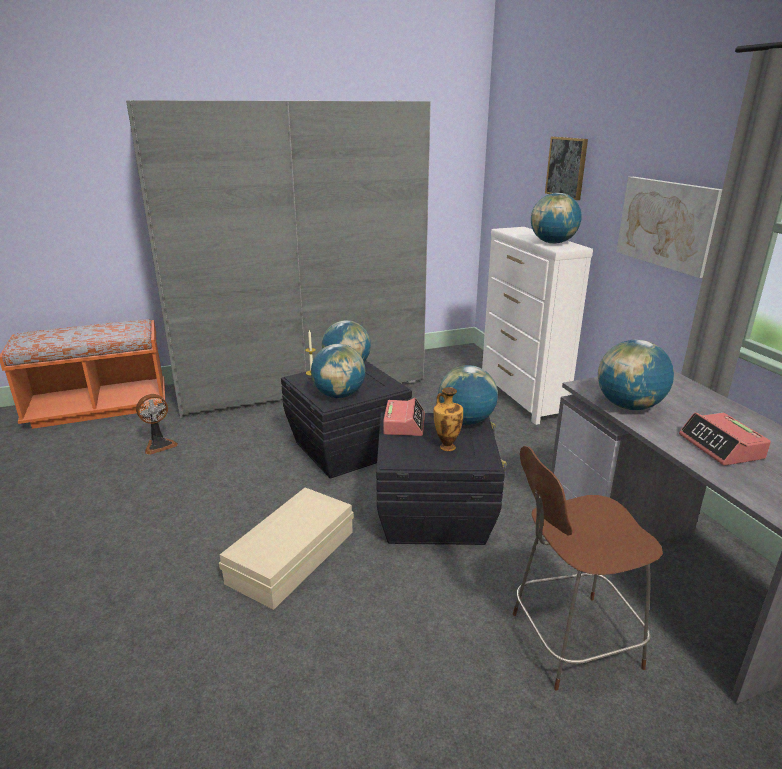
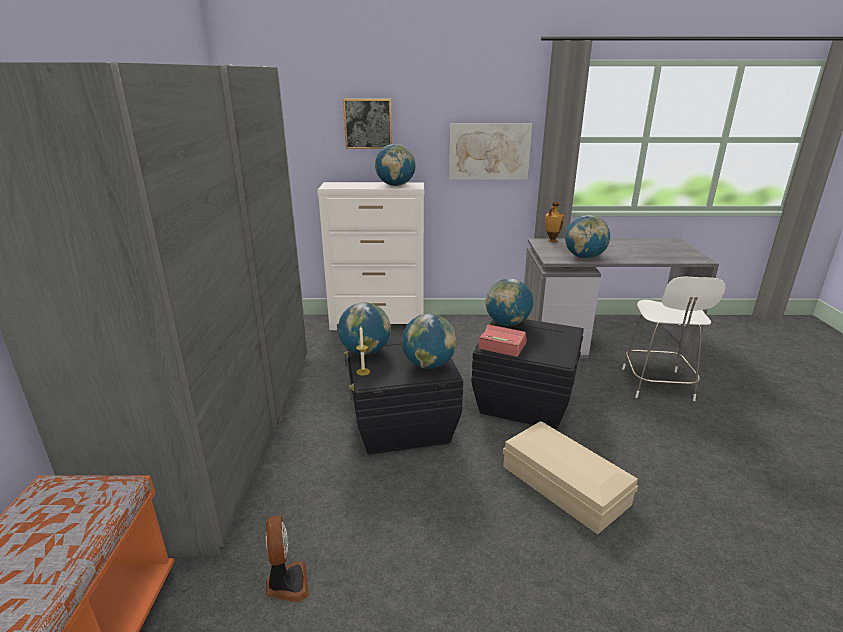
camera: 70 degrees left, 0 degrees up
vase [434,387,463,451] -> vase moved to [545,202,564,243]
brown stool [513,446,663,691] -> white stool [622,277,725,401]
alarm clock [679,412,771,466] -> none

